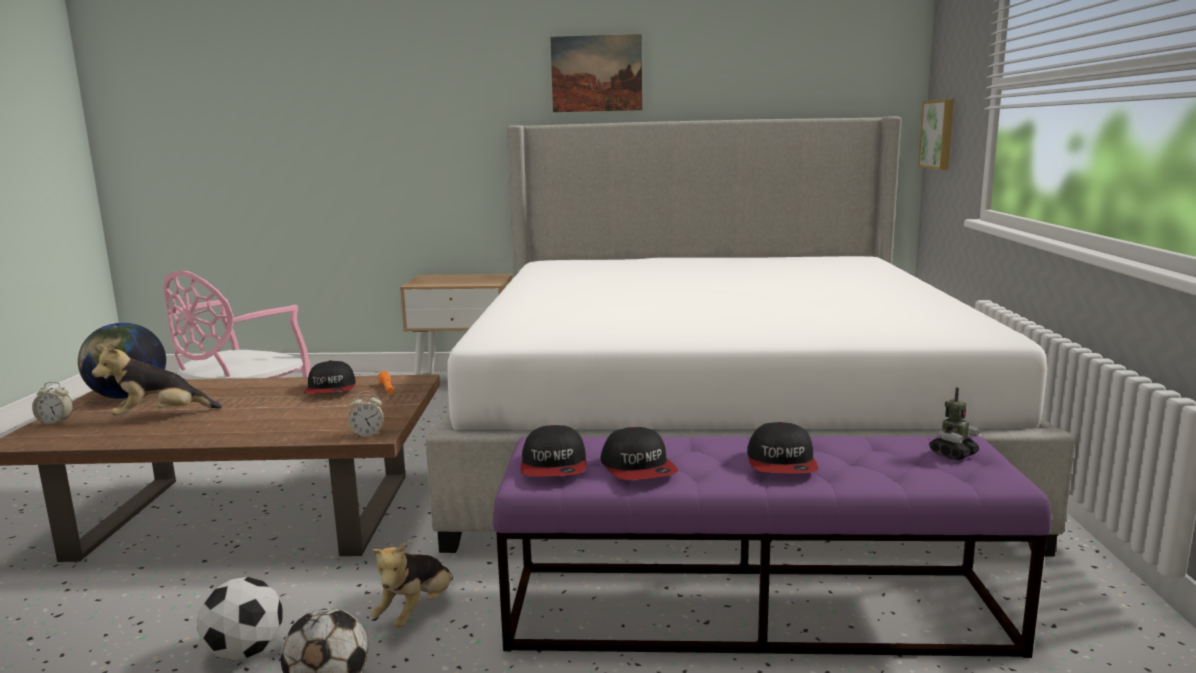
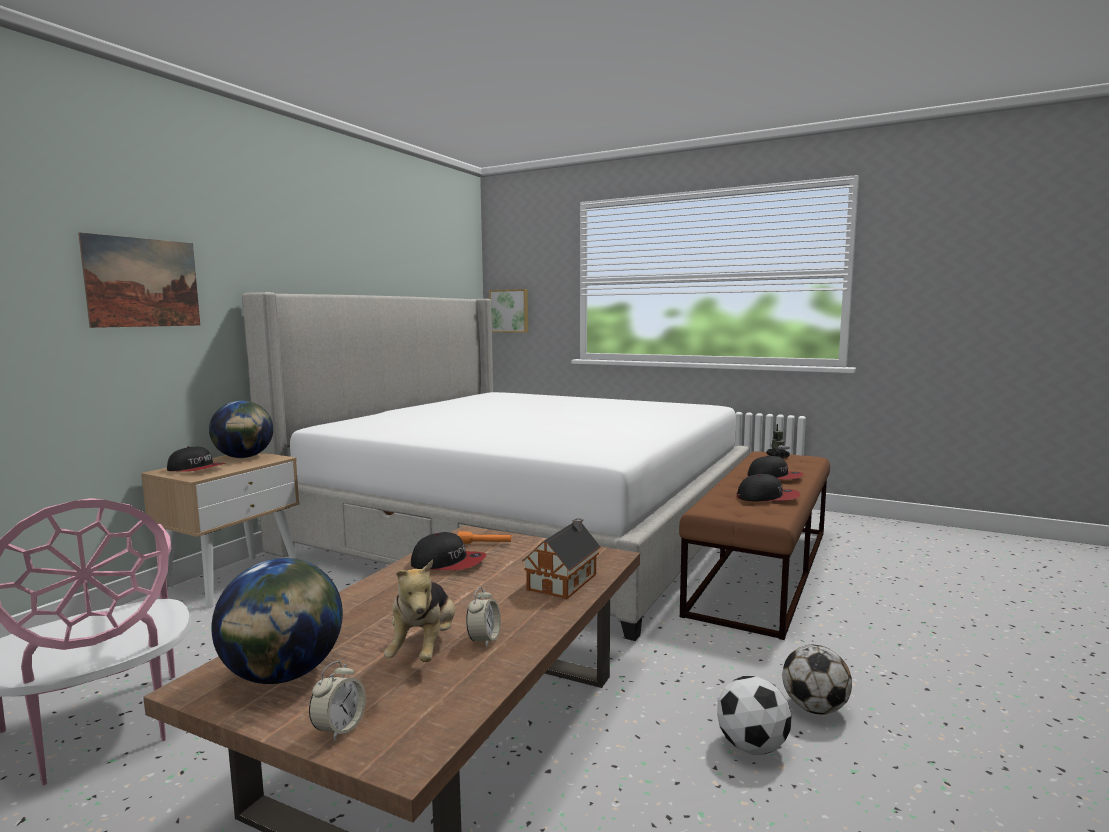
camera: 65 degrees left, 5 degrees down
alarm clock [348,391,384,438] -> alarm clock moved to [466,587,501,647]
plush toy [371,543,453,628] -> none
purple bench [492,436,1051,658] -> brown bench [679,451,830,640]
cap [521,425,586,477] -> cap moved to [167,446,225,472]
picture [550,34,642,112] -> picture moved to [78,232,200,328]
none -> globe [209,401,273,458]
none -> toy house [522,518,601,599]

